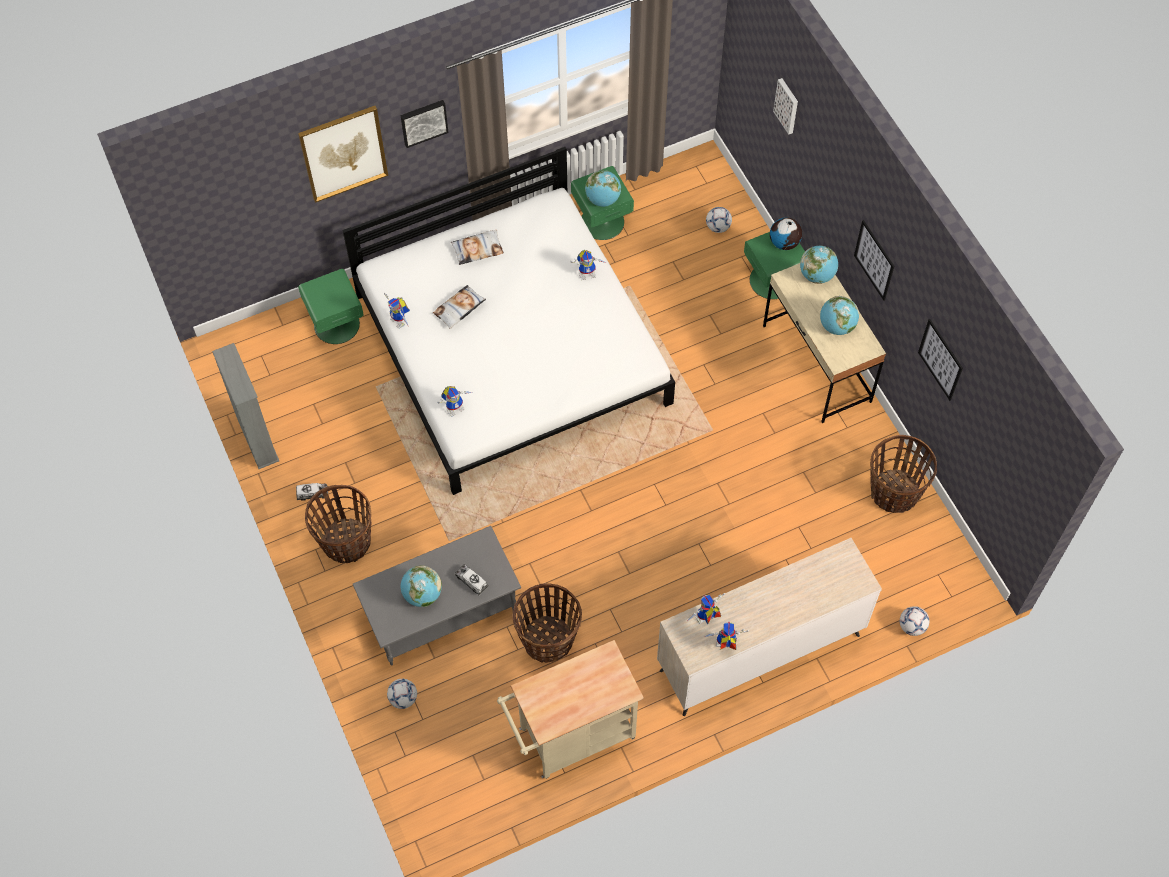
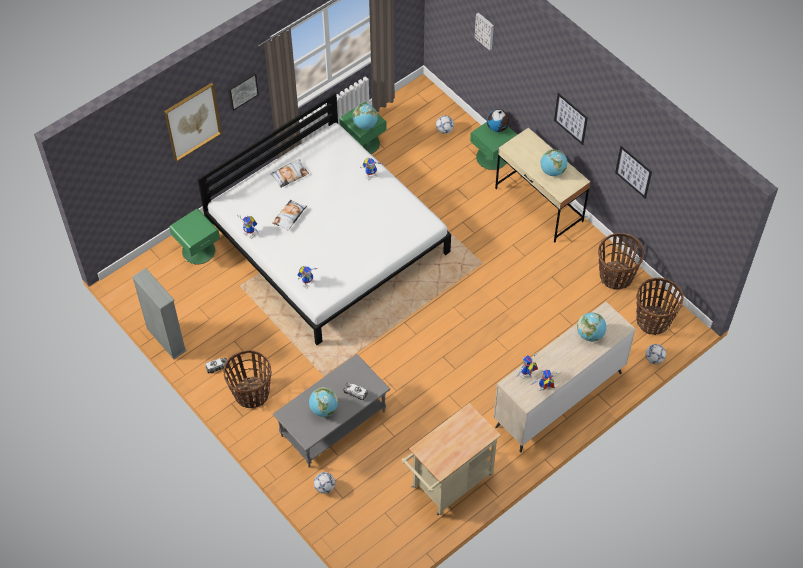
camera: 15 degrees left, 5 degrees down
basket [513,583,582,663] -> basket moved to [636,278,684,335]
globe [800,246,838,284] -> globe moved to [577,312,607,342]

